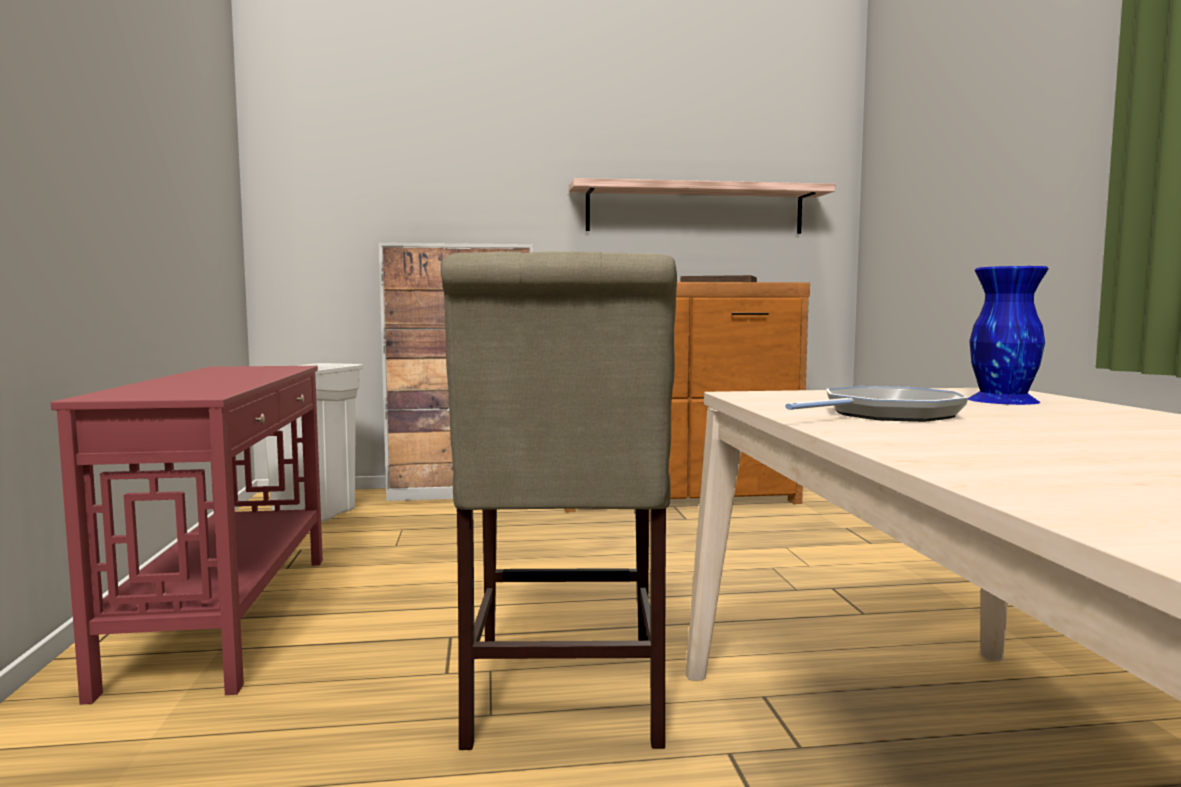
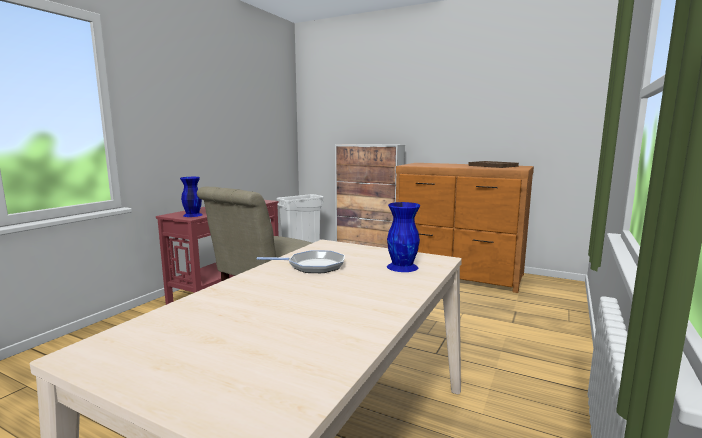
camera: 35 degrees right, 5 degrees up
shelf [569,178,835,234] -> none
none -> blue vase [180,177,203,217]

